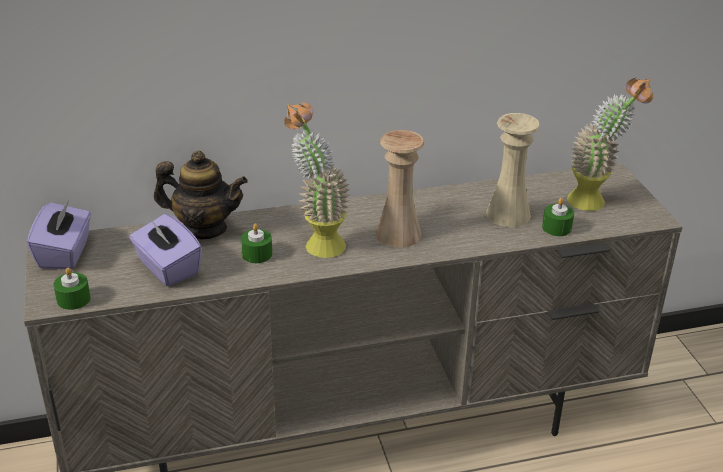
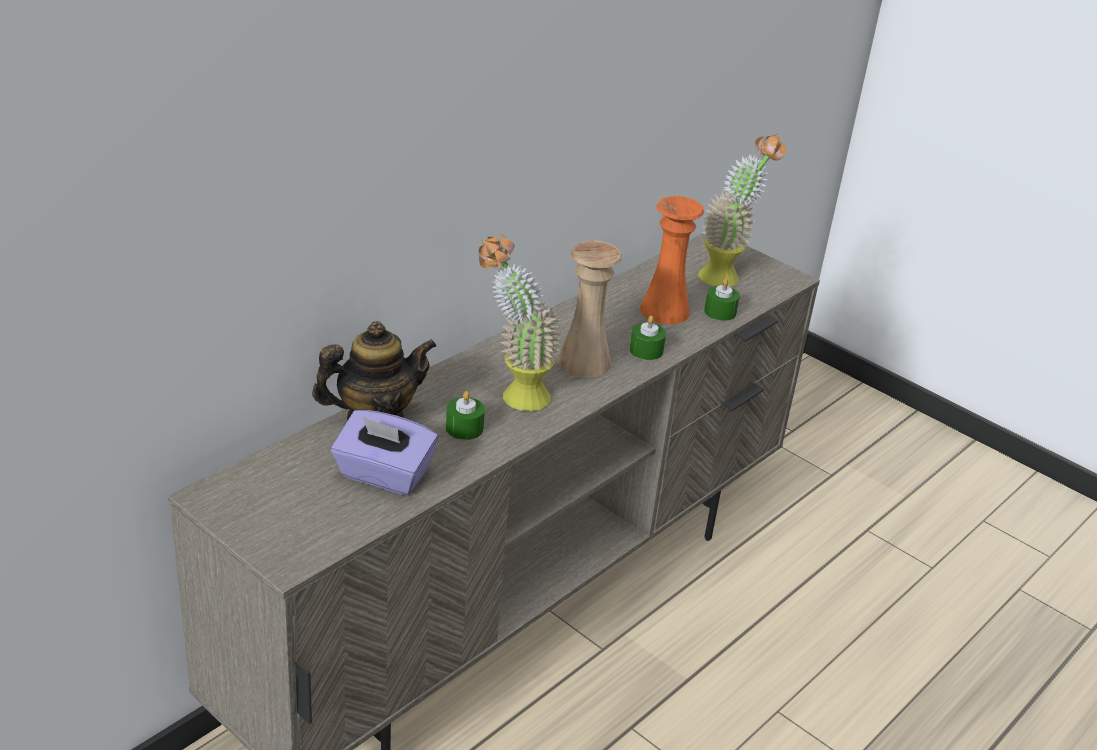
camera: 35 degrees left, 0 degrees up
purple tissue box [27,200,91,269] -> none
green candle [53,268,91,310] -> green candle moved to [630,316,666,360]
beige vase [486,113,540,227] -> orange vase [640,196,704,324]

